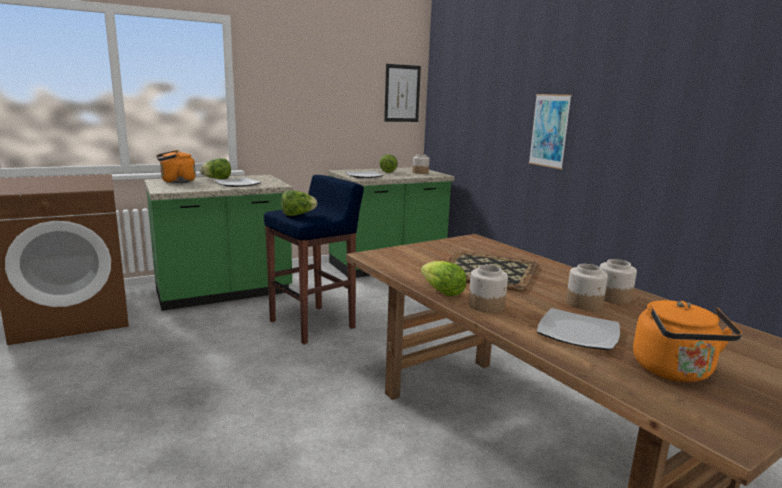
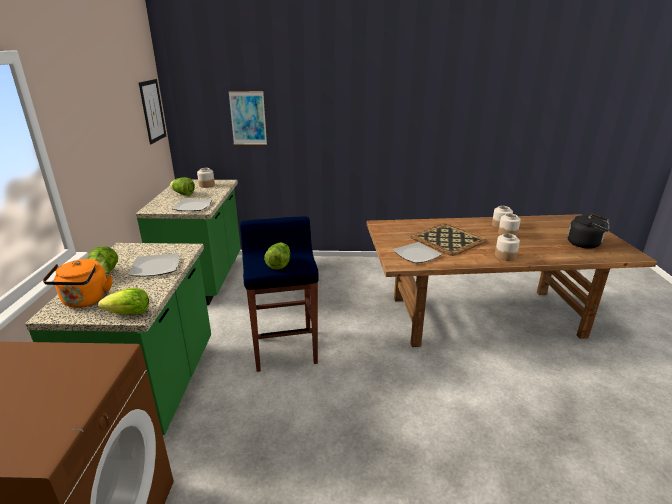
camera: 60 degrees left, 10 degrees up
lettuce [421,261,466,296] -> lettuce moved to [98,288,149,315]
picture [529,94,572,169] -> picture moved to [228,91,267,145]
plate [537,308,620,350] -> plate moved to [393,242,442,263]
orange kettle [633,300,742,382] -> black kettle [567,213,610,249]

